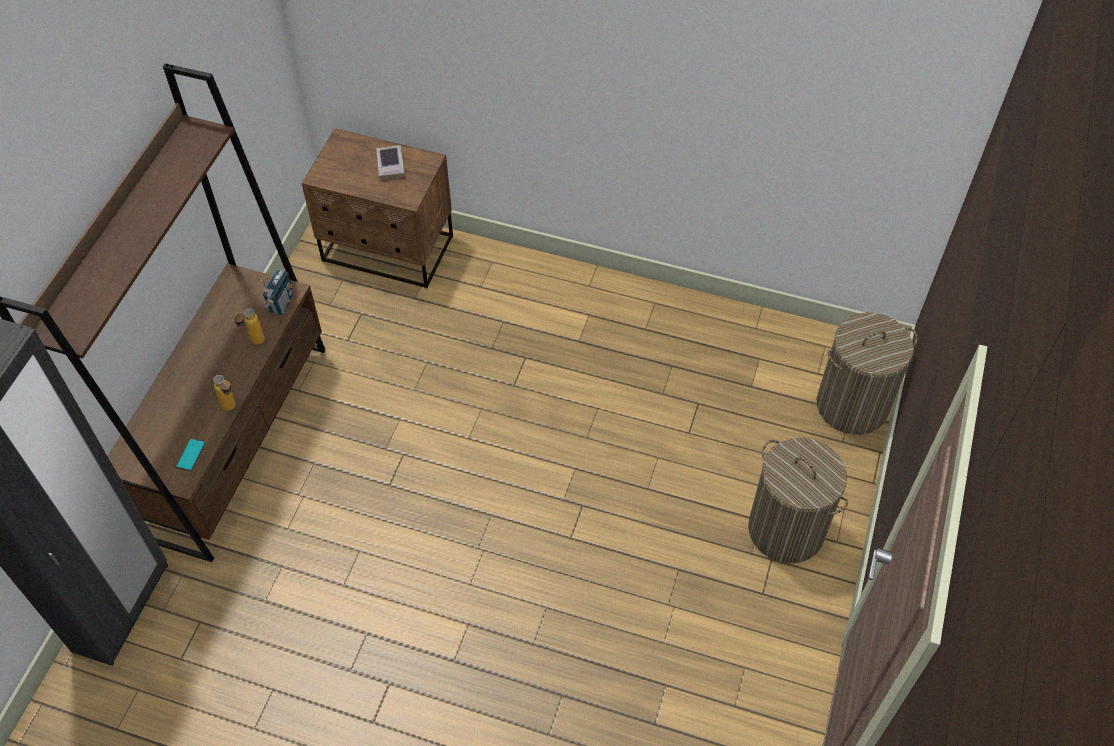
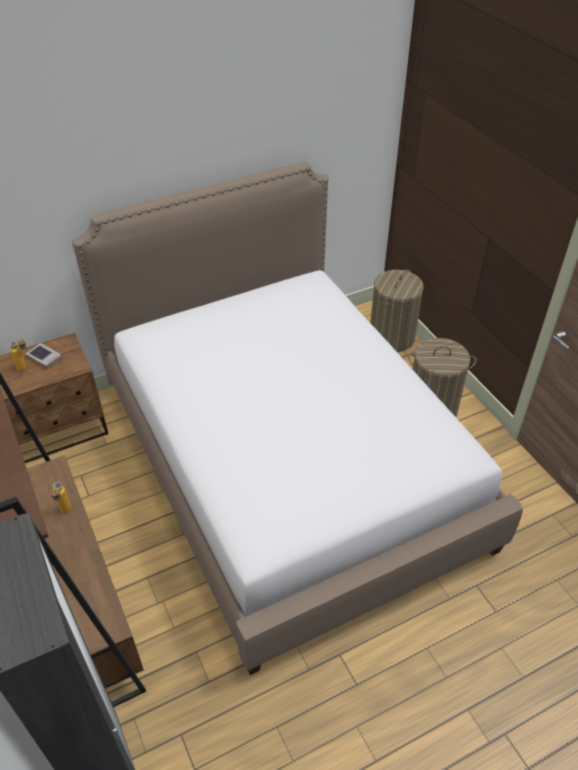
camera: 45 degrees left, 10 degrees down
phone [176,438,206,472] -> none
bottle [213,375,236,411] -> bottle moved to [9,338,26,371]
radio [261,269,293,315] -> none
none -> bed [72,162,523,675]

